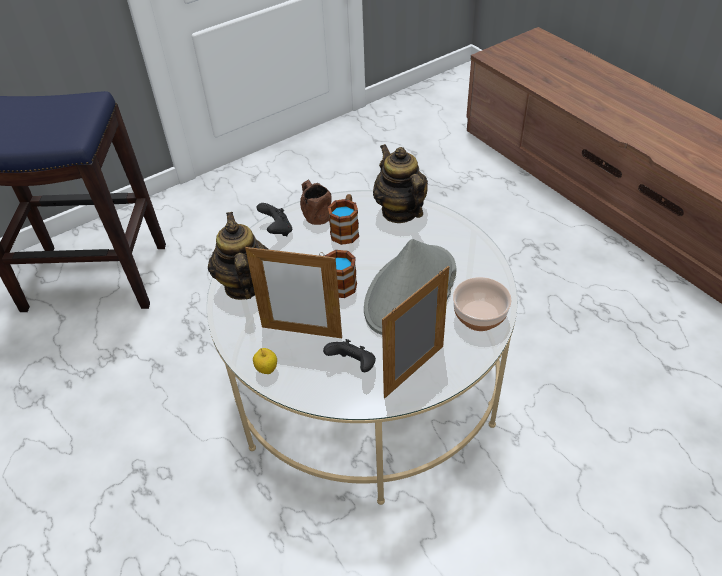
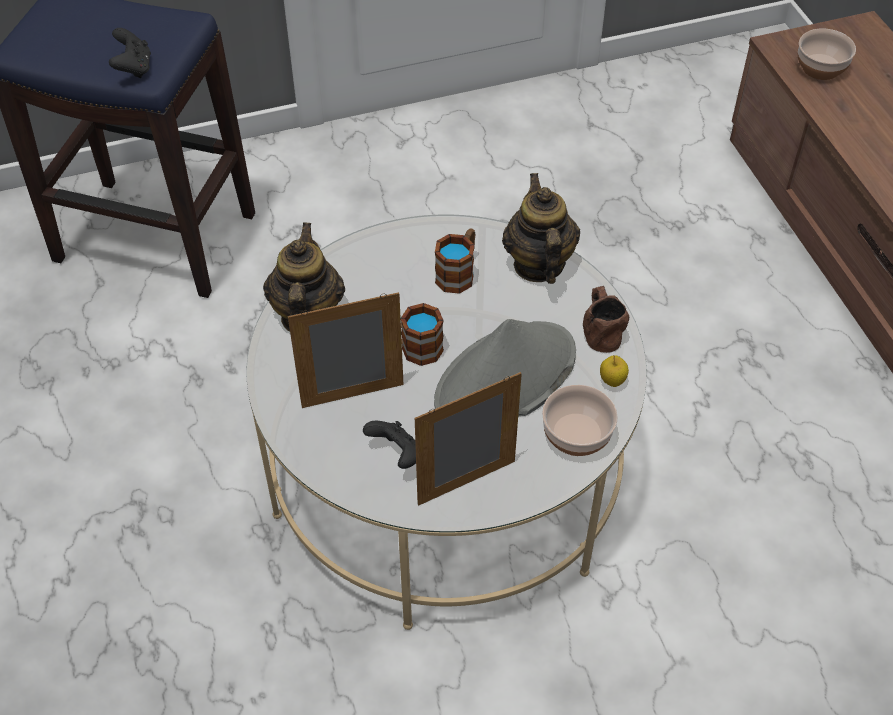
camera: 15 degrees right, 5 degrees up
picture frame [245,245,342,338] -> picture frame turned 135 degrees clockwise [288,292,404,408]
apple [253,348,277,374] -> apple moved to [600,355,629,387]
black game controller [256,203,292,236] -> black game controller moved to [109,28,151,78]
brown mug [300,179,332,225] -> brown mug moved to [583,286,629,353]
none -> bowl [798,29,856,80]

